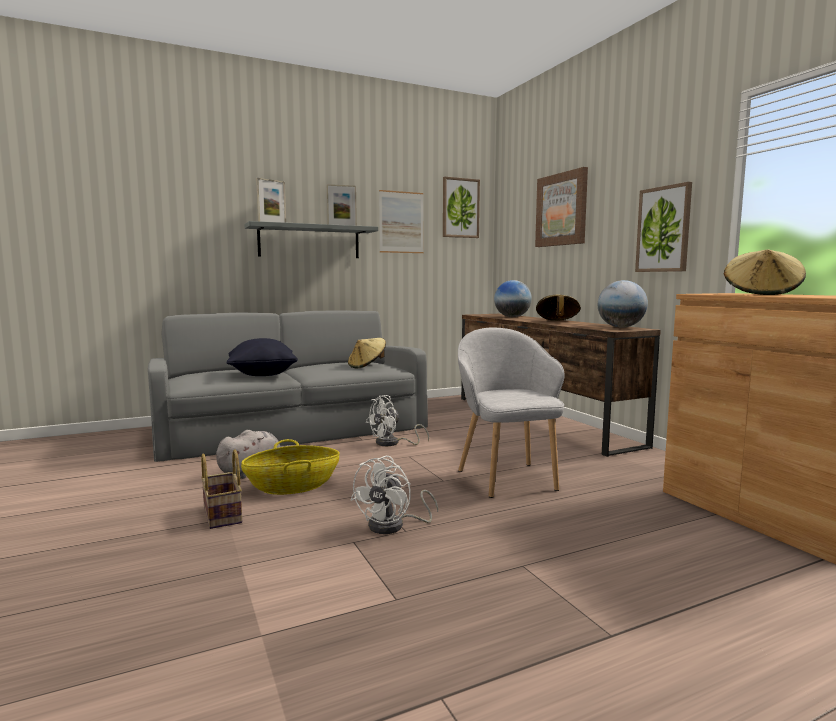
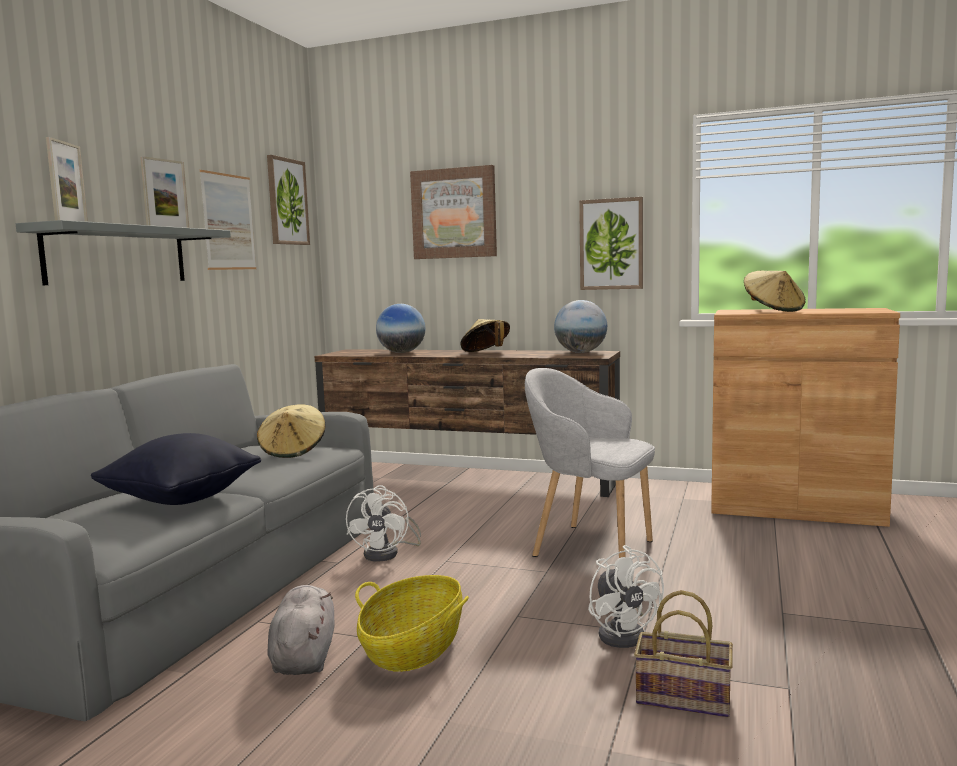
camera: 45 degrees left, 0 degrees up
basket [201,449,242,529] -> basket moved to [634,590,733,717]

